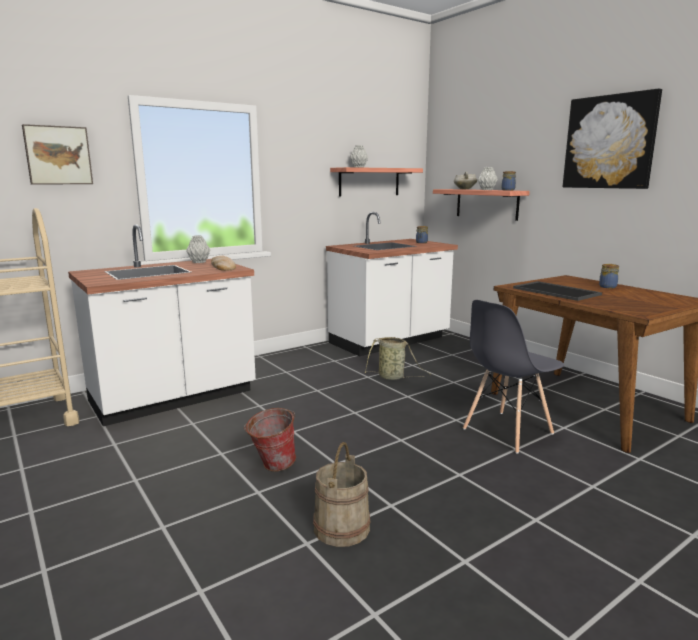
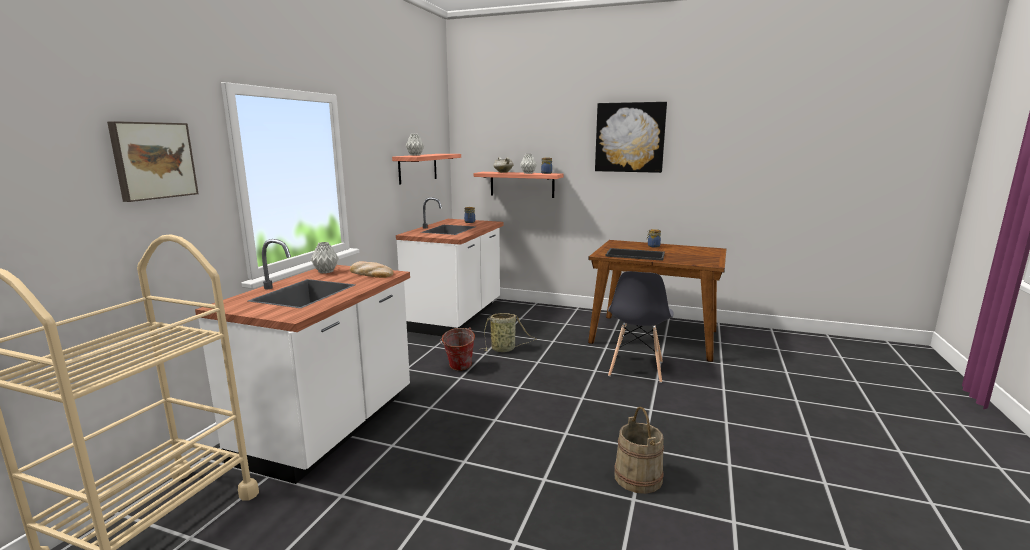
camera: 35 degrees left, 0 degrees up
bucket [244,408,296,472] -> bucket moved to [440,327,475,371]

